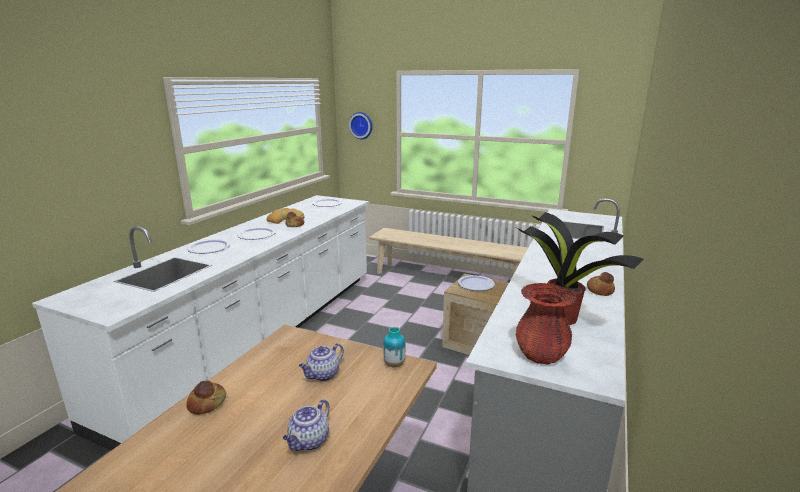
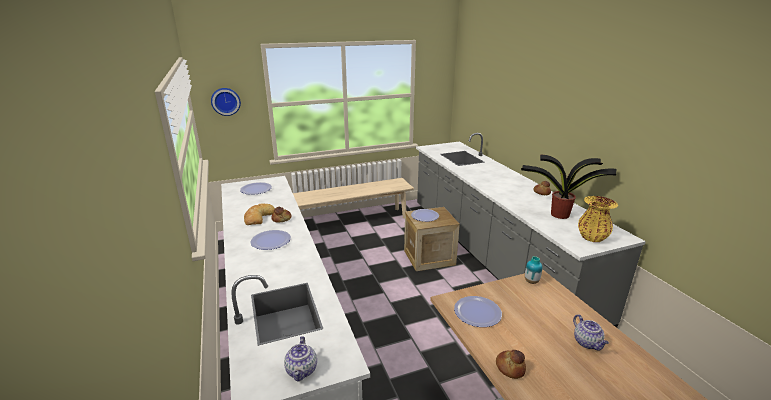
camera: 45 degrees left, 5 degrees up
plate [187,240,230,254] -> plate moved to [454,296,502,327]
teapot [299,343,344,381] -> teapot moved to [284,336,317,382]
red vase [516,283,577,364] -> yellow vase [578,196,618,242]

